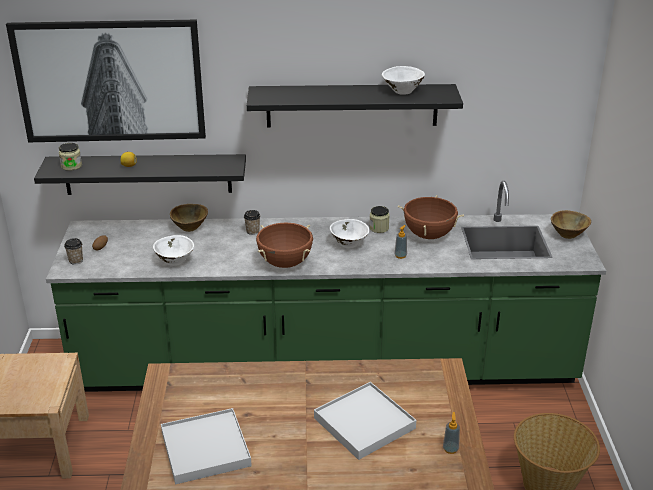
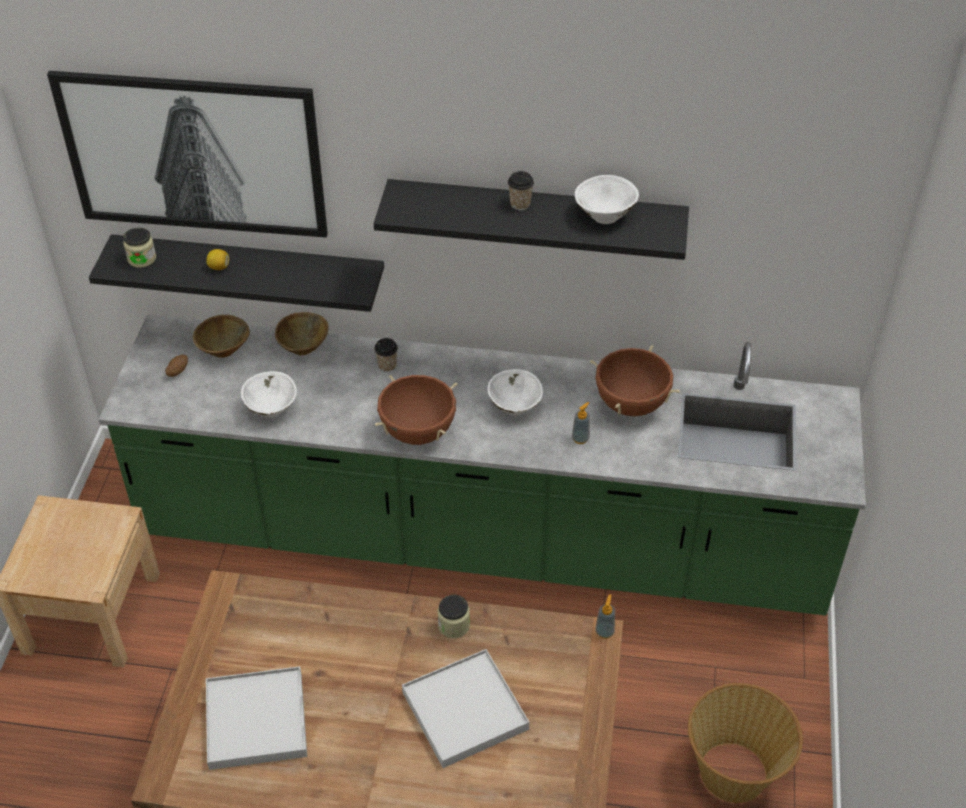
camera: 10 degrees right, 15 degrees up
cup [64,238,83,265] -> cup moved to [508,171,534,210]
jar [369,206,390,233] -> jar moved to [438,595,470,638]
soap dispenser [443,412,460,454] -> soap dispenser moved to [595,594,615,639]
brown bowl [551,210,591,239] -> brown bowl moved to [193,315,250,358]

